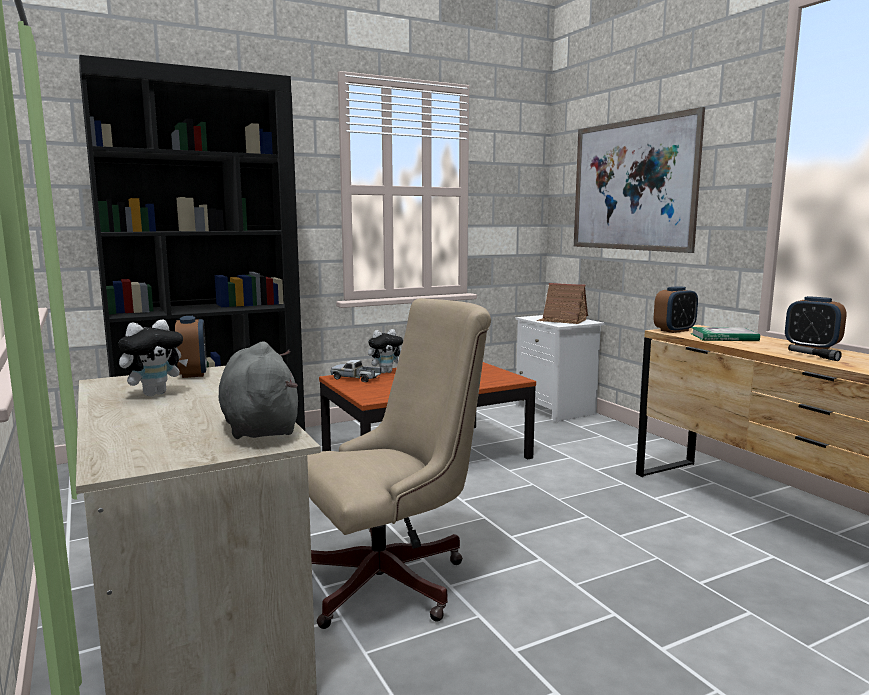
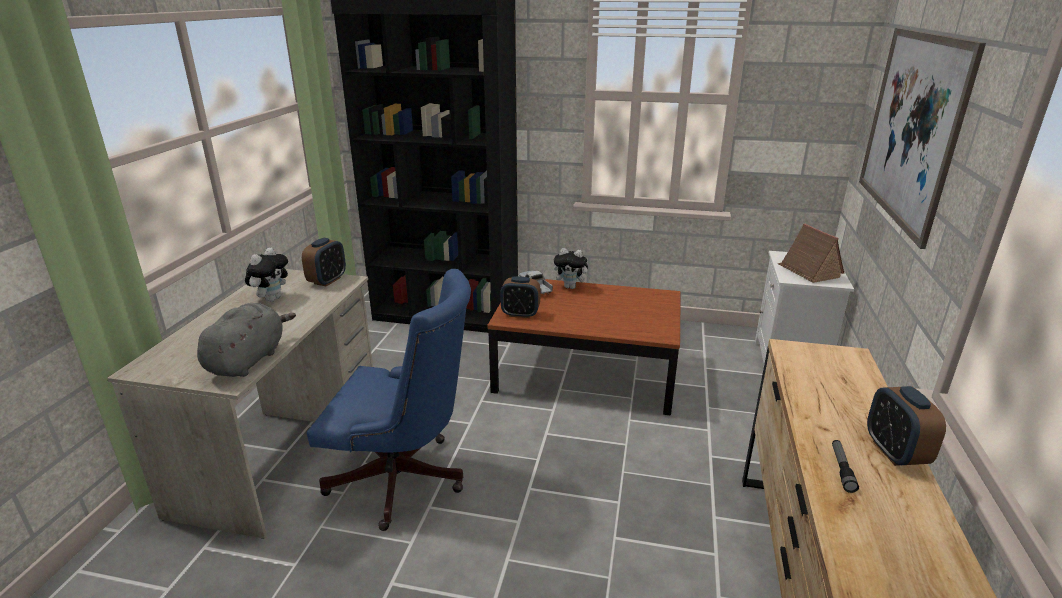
camera: 40 degrees right, 15 degrees up
plush toy [118,320,188,396] -> plush toy turned 60 degrees counterclockwise [245,247,288,302]
beige office chair [307,298,491,629] -> blue office chair [307,269,471,531]
alarm clock [654,286,698,333] -> alarm clock moved to [500,276,540,318]
book [690,327,760,341] -> none

